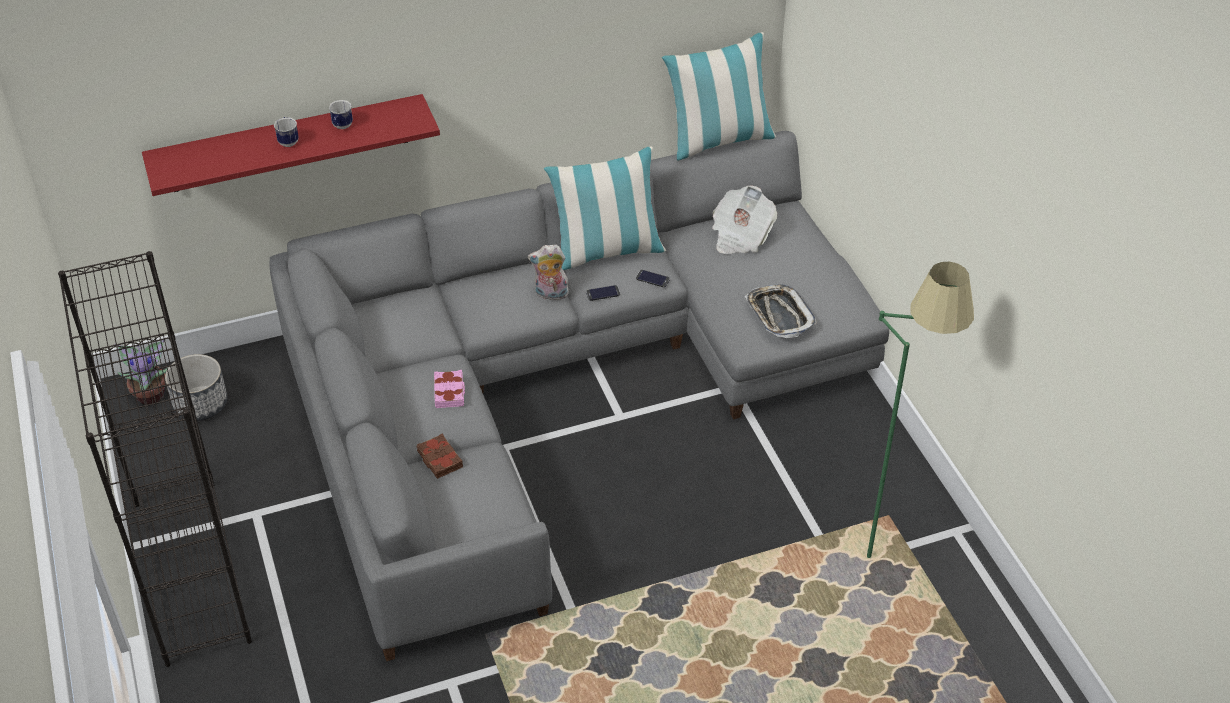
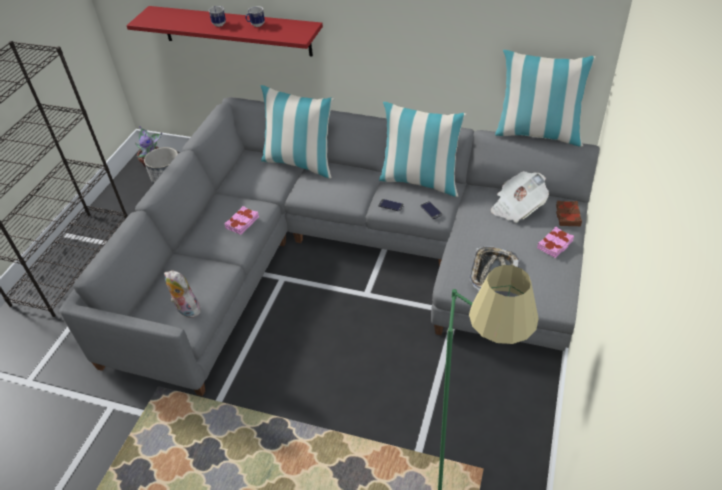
camera: 40 degrees right, 0 degrees up
brown book [417,434,463,479] -> brown book moved to [556,201,582,226]
plush toy [528,245,569,301] -> plush toy moved to [164,271,200,318]
none -> pillow [261,85,334,179]
none -> pink book [537,227,574,258]

